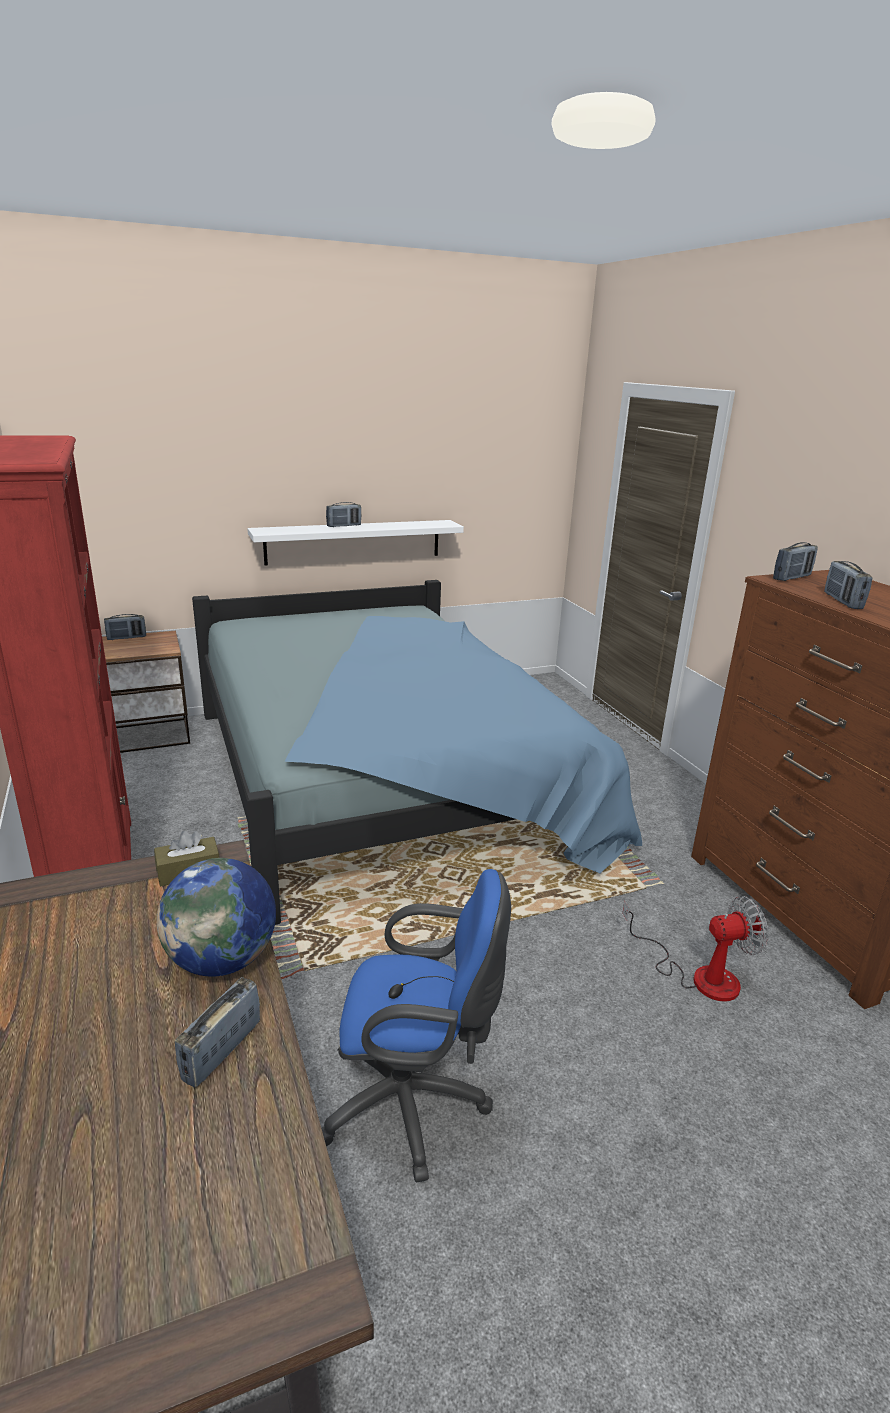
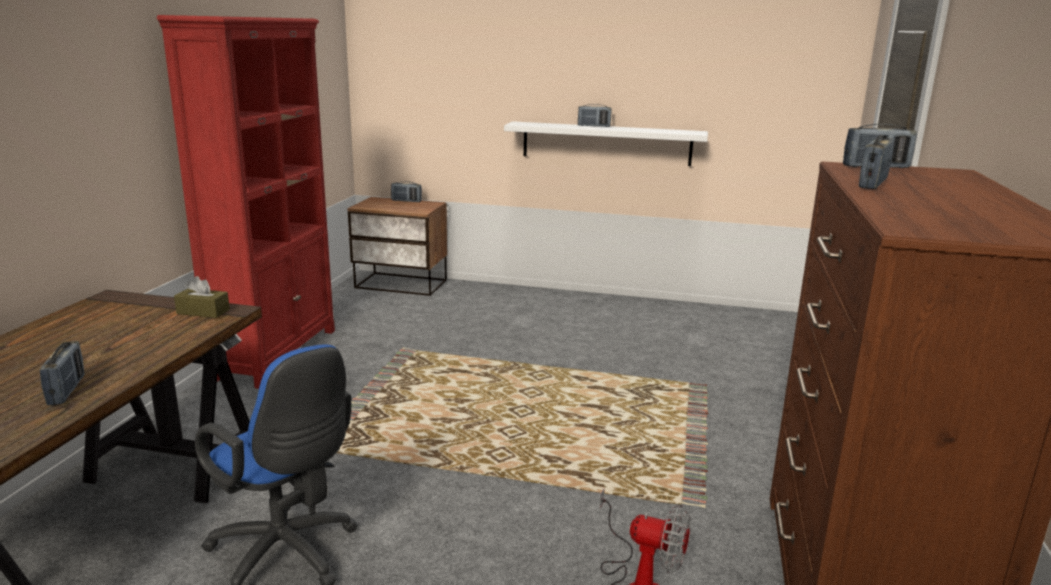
camera: 35 degrees right, 5 degrees down
globe [157,858,276,977] -> none
radio [175,977,260,1088] -> radio turned 105 degrees clockwise [39,341,84,405]
blue bed [192,580,642,925] -> none

